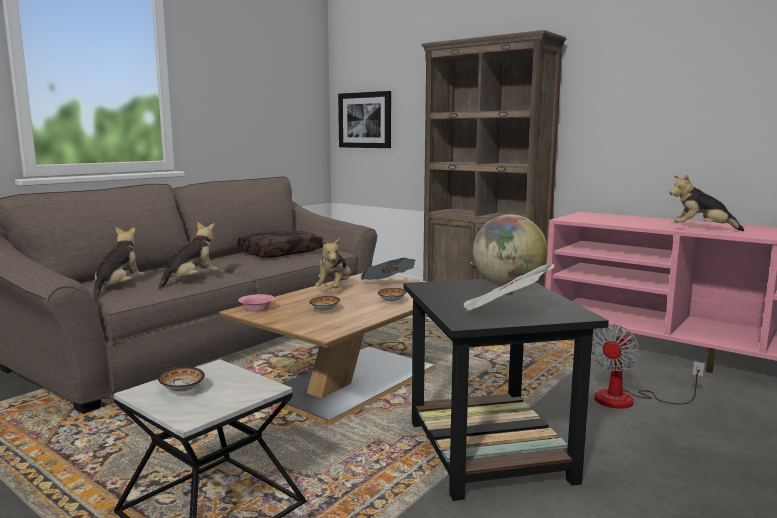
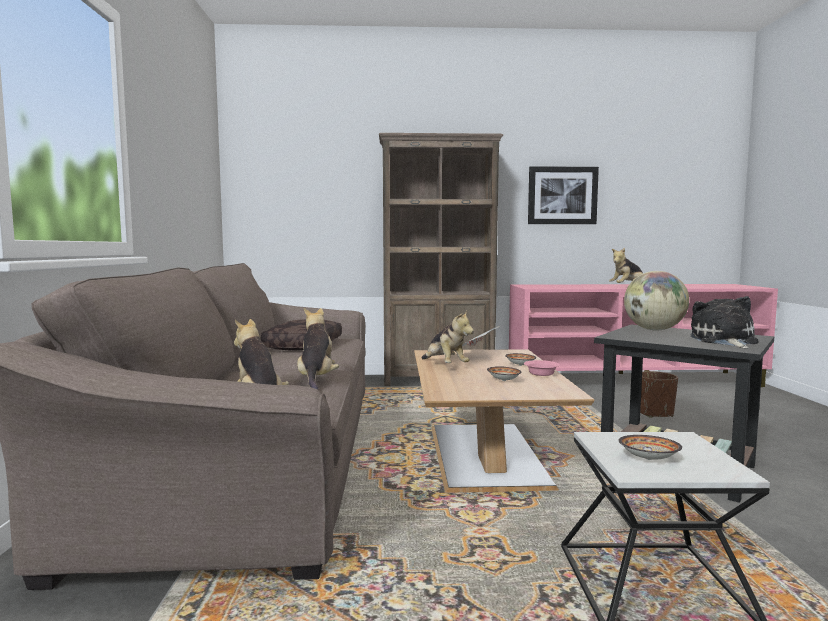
camera: 40 degrees left, 5 degrees down
pink bowl [238,294,275,312] -> pink bowl moved to [524,360,560,376]
picture [338,91,391,148] -> picture moved to [528,166,599,224]
newspaper [464,264,554,312] -> plush toy [690,296,758,349]
fan [592,324,705,409] -> brown planter [640,371,678,418]

